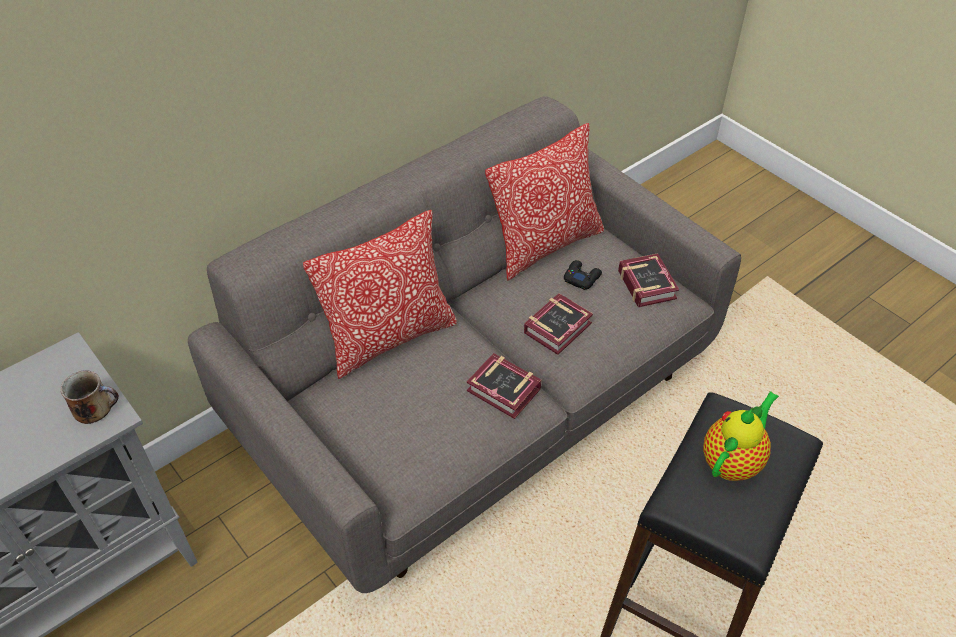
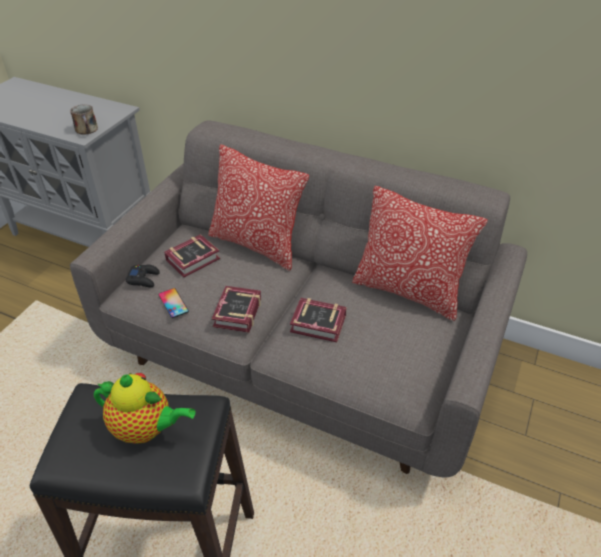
camera: 65 degrees right, 5 degrees down
black game controller [564,260,602,290] -> black game controller moved to [125,265,160,287]
book [618,253,679,307] -> book moved to [164,234,220,277]
none -> phone [159,288,189,318]

